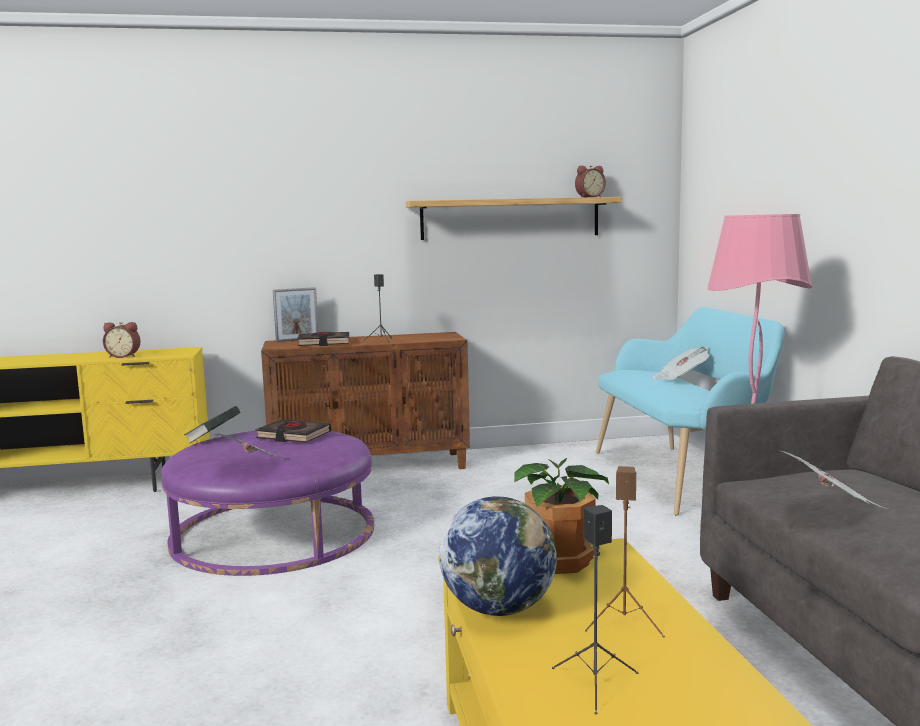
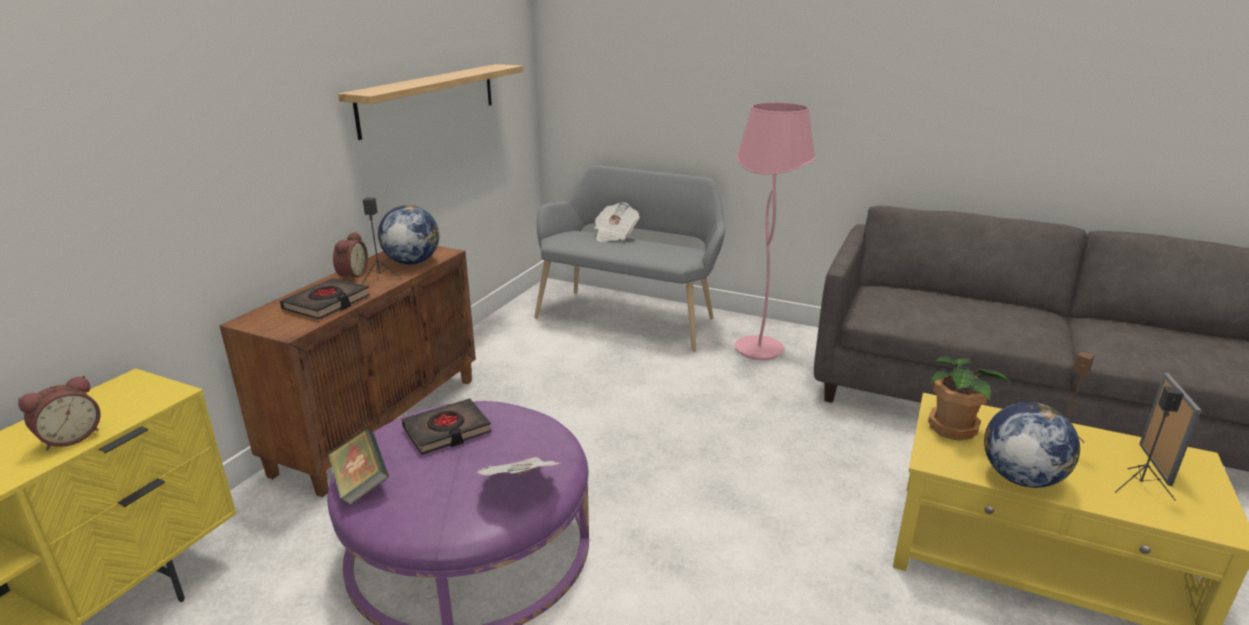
camera: 55 degrees left, 15 degrees up
picture frame [273,287,319,342] -> picture frame moved to [1139,373,1202,486]
alarm clock [575,166,606,197] -> alarm clock moved to [333,232,368,281]
turquoise bench [596,307,784,516] -> grey bench [534,165,725,352]
newspaper [782,451,888,509] -> none
none -> globe [378,205,439,264]

